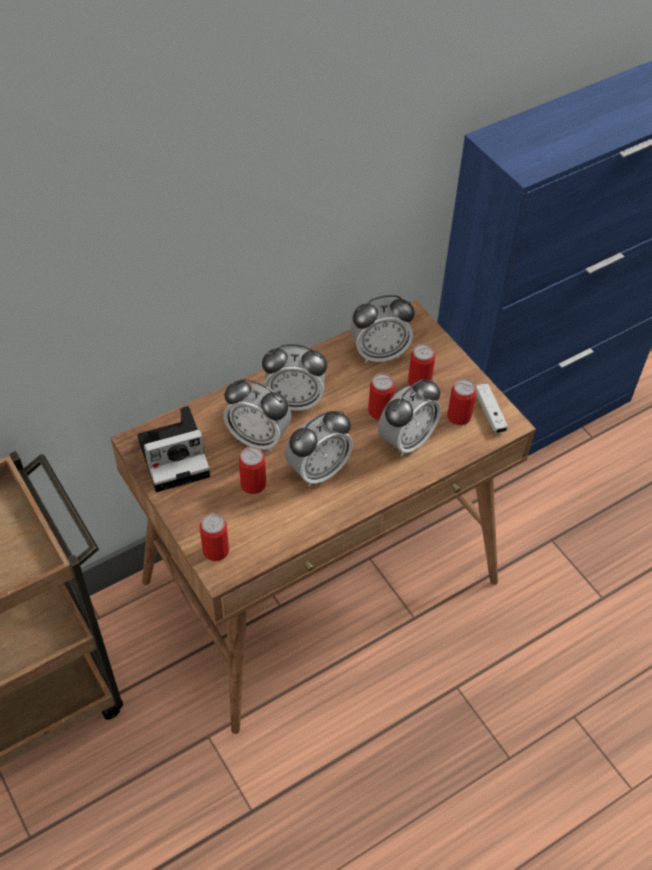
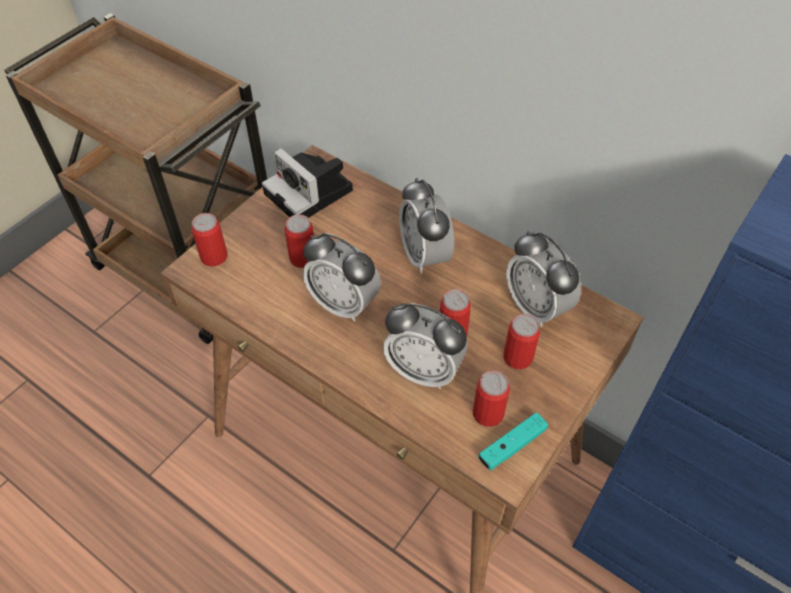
camera: 70 degrees right, 0 degrees up
alarm clock [224,379,292,452] -> none
white game controller [476,383,508,433] -> turquoise game controller [478,412,548,471]

